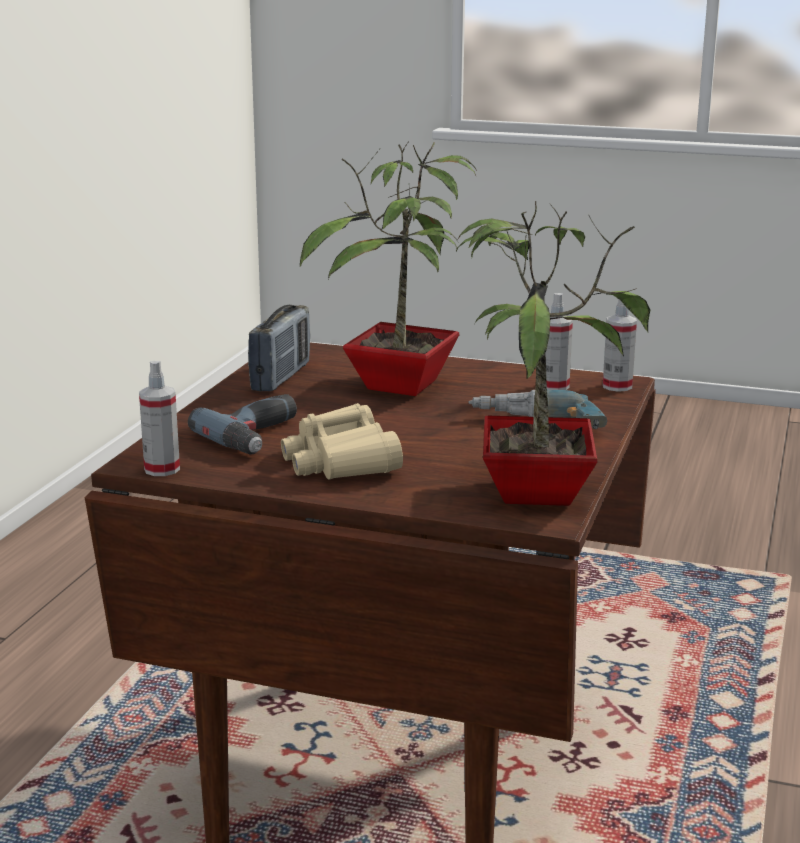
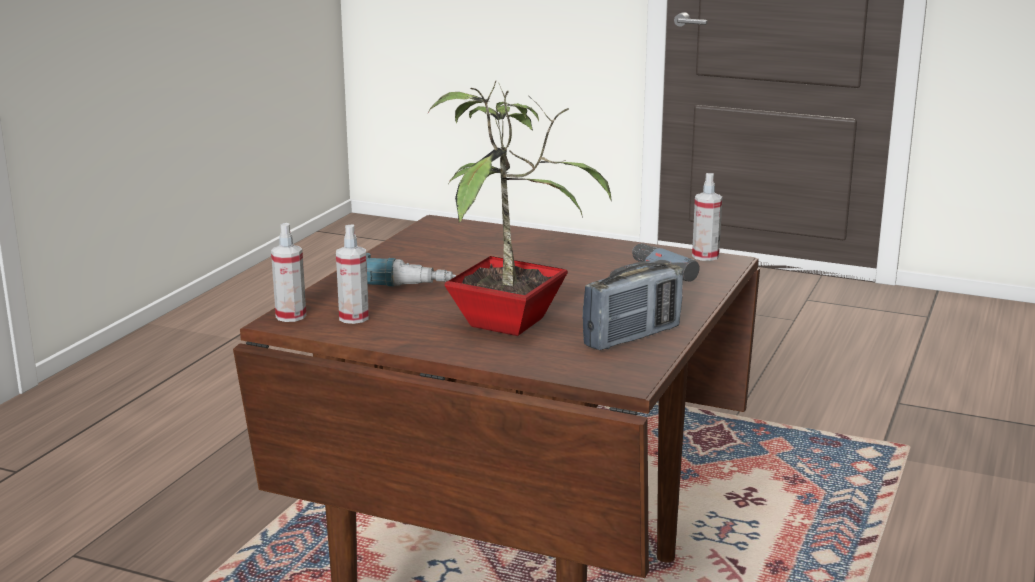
camera: 175 degrees left, 0 degrees up
radio [248,305,310,392] -> radio turned 150 degrees counterclockwise [582,262,683,350]
beige binoculars [281,403,403,480] -> none
potted plant [456,201,650,506] -> none

